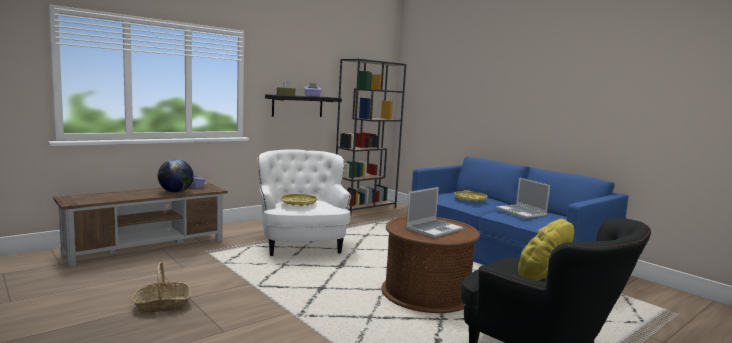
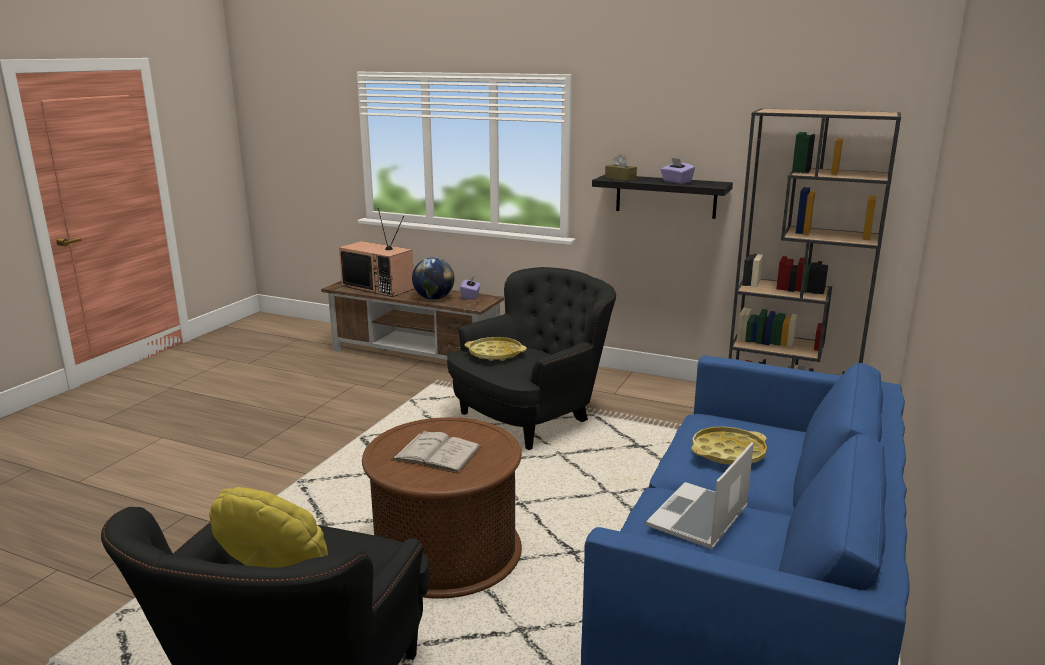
camera: 65 degrees right, 10 degrees up
basket [133,262,191,313] -> none
white armchair [257,149,351,256] -> black armchair [447,267,616,450]
laptop [406,187,463,238] -> white book [391,431,482,474]
none -> television [339,208,414,297]

